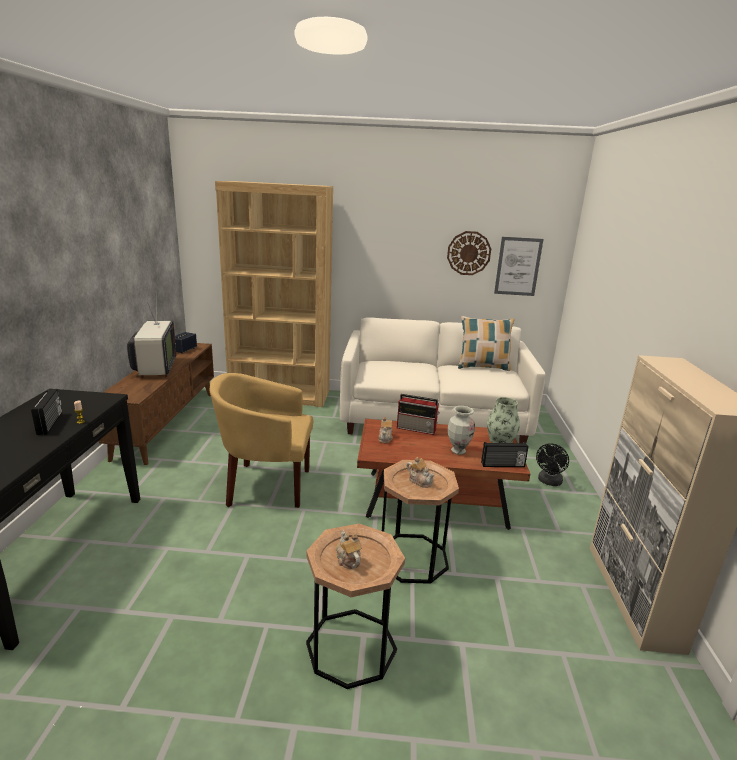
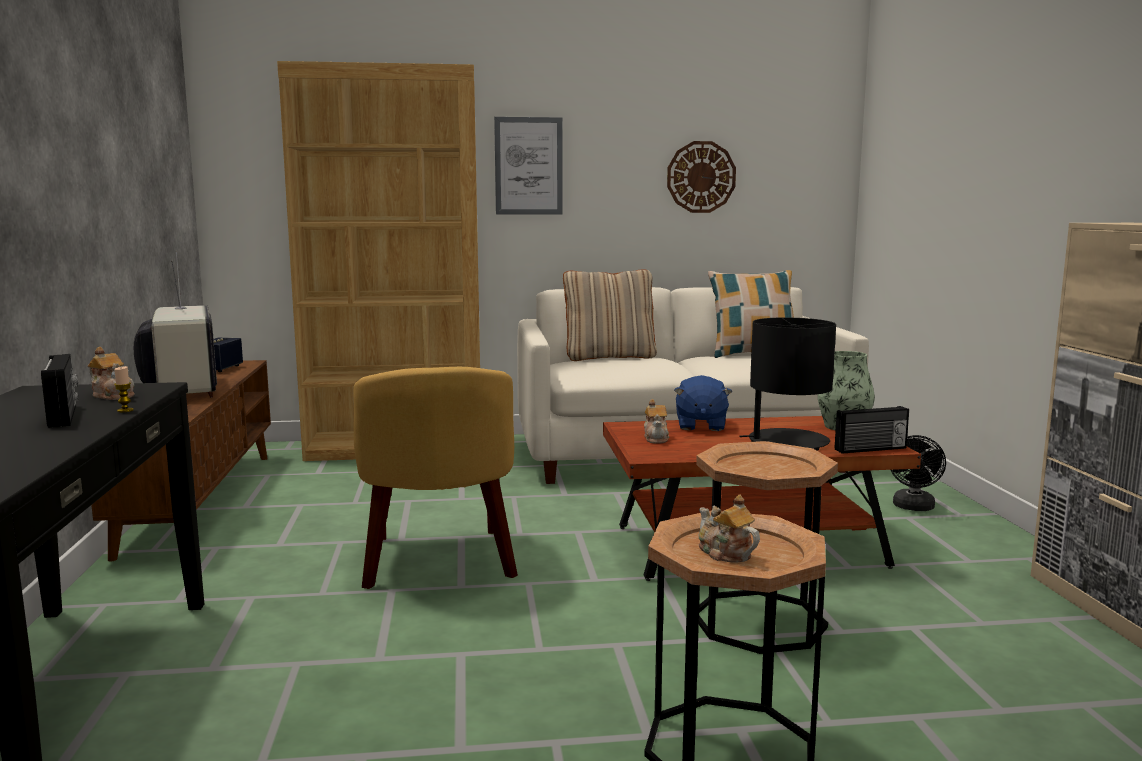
camera: 10 degrees left, 10 degrees down
yellow armchair [210,373,313,508] -> yellow armchair turned 90 degrees counterclockwise [354,367,518,589]
radio [397,394,440,435] -> blue plush toy [674,375,732,431]
teapot [407,457,435,488] -> teapot moved to [88,347,135,400]
vase [448,406,475,455] -> black table lamp [739,318,836,451]
picture [494,237,543,296] -> picture moved to [494,117,563,215]
none -> beige pillow [563,269,657,361]

